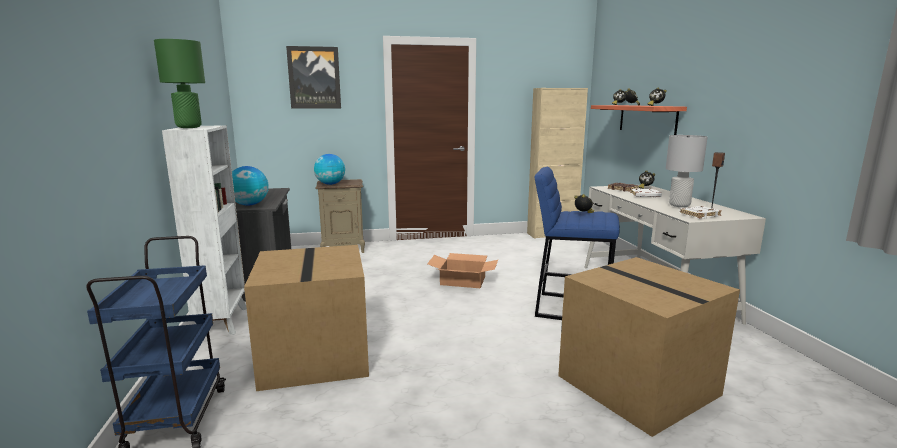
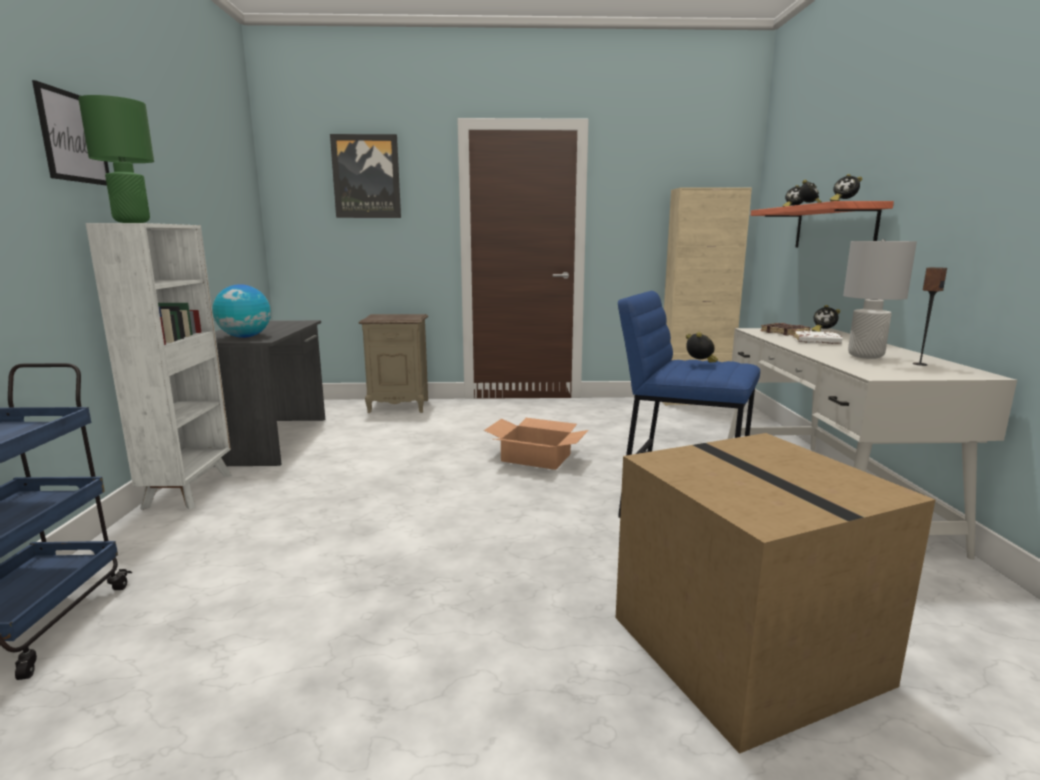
camera: 10 degrees right, 0 degrees up
cardboard box [244,245,369,391] -> none
globe [314,154,345,185] -> none
white book [679,206,722,218] -> none
none -> picture [32,80,109,186]

